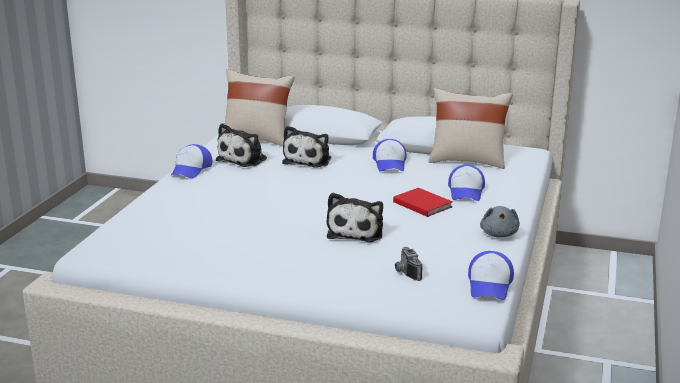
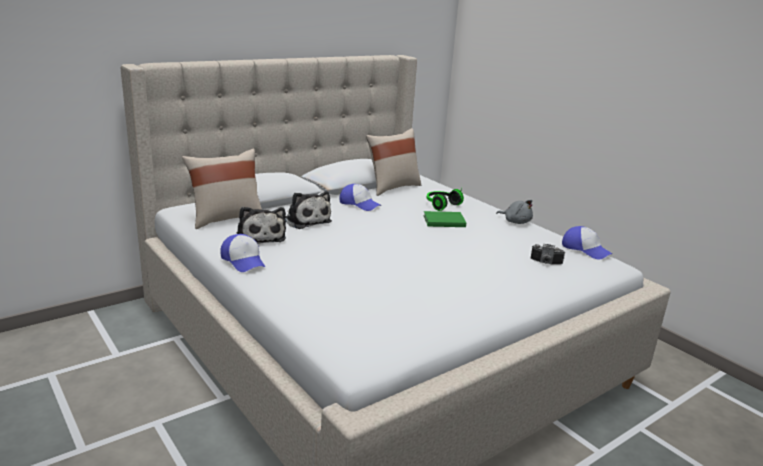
camera: 55 degrees left, 0 degrees up
plush toy [327,193,383,243] -> none
red book [393,188,453,217] -> green book [423,211,466,227]
cap [448,165,485,201] -> headphones [427,188,464,211]

